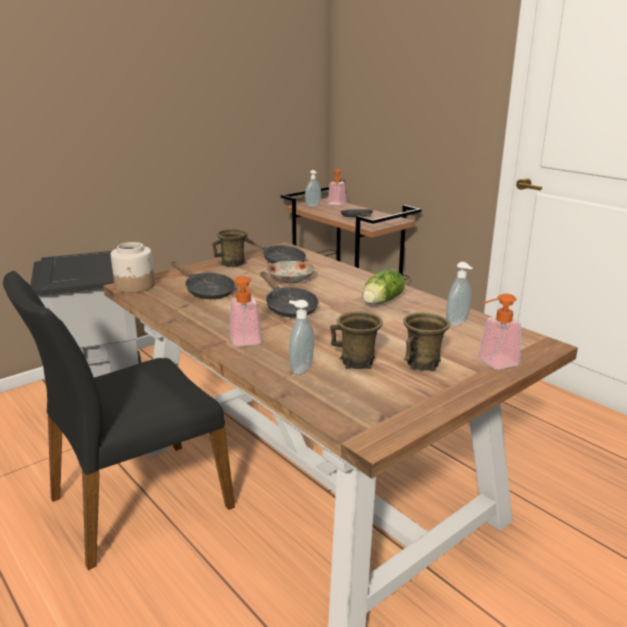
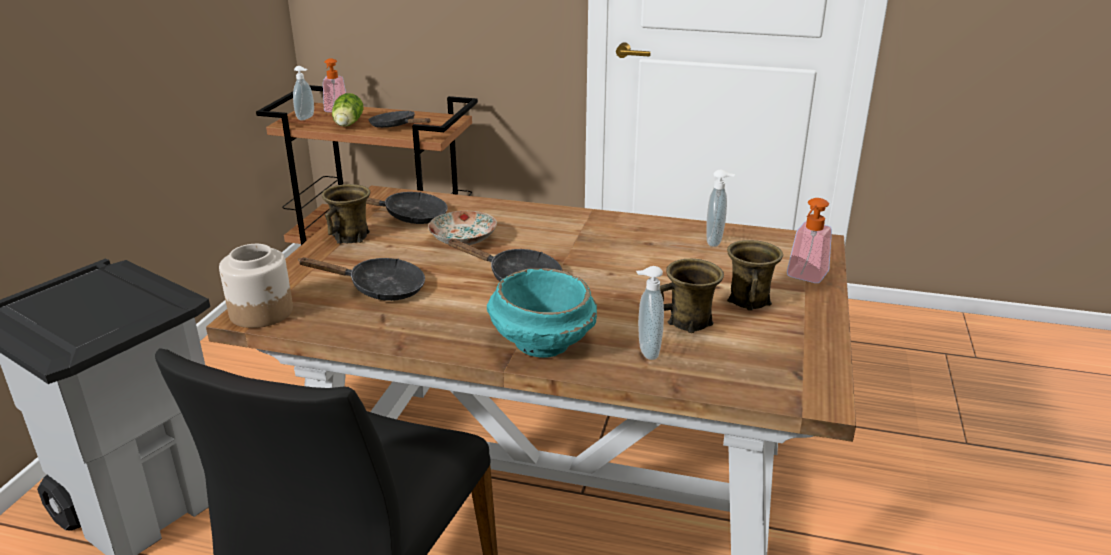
camera: 35 degrees left, 5 degrees up
soap dispenser [230,276,262,347] -> turquoise bowl [487,268,597,358]
lettuce [362,268,404,304] -> lettuce moved to [332,93,364,127]

